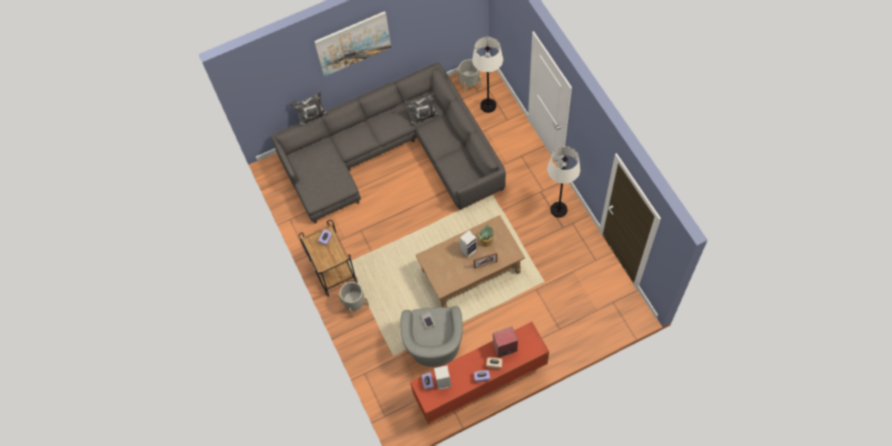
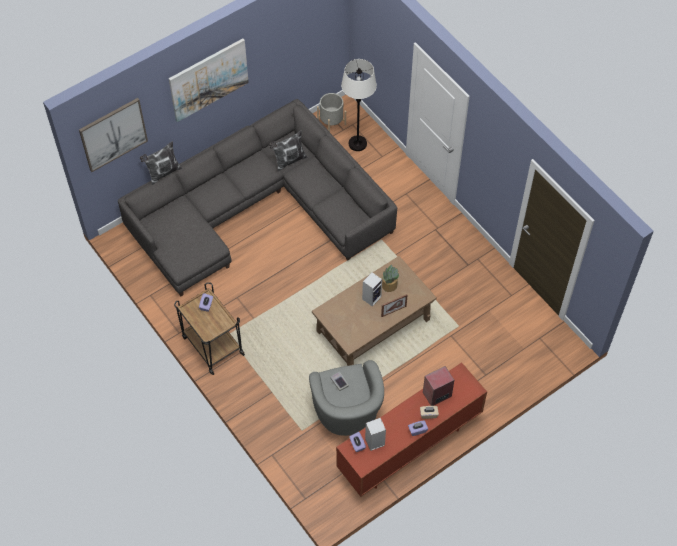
camera: 15 degrees left, 5 degrees down
grey planter [338,282,369,317] -> none
white floor lamp [547,146,580,218] -> none
none -> picture [79,98,148,172]

